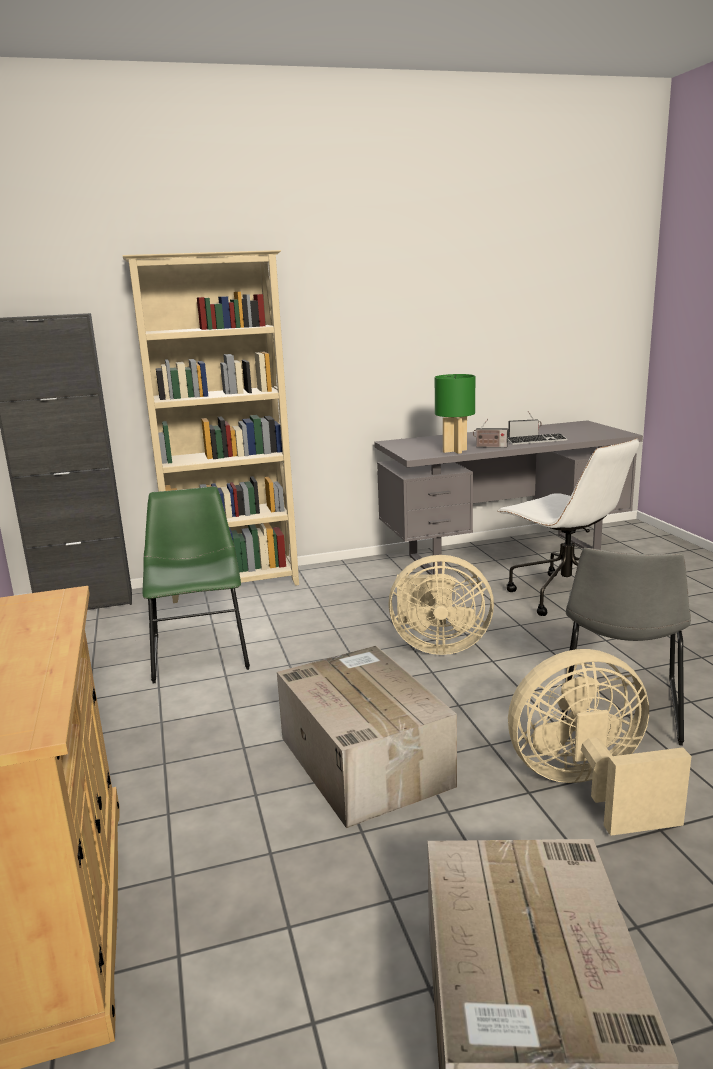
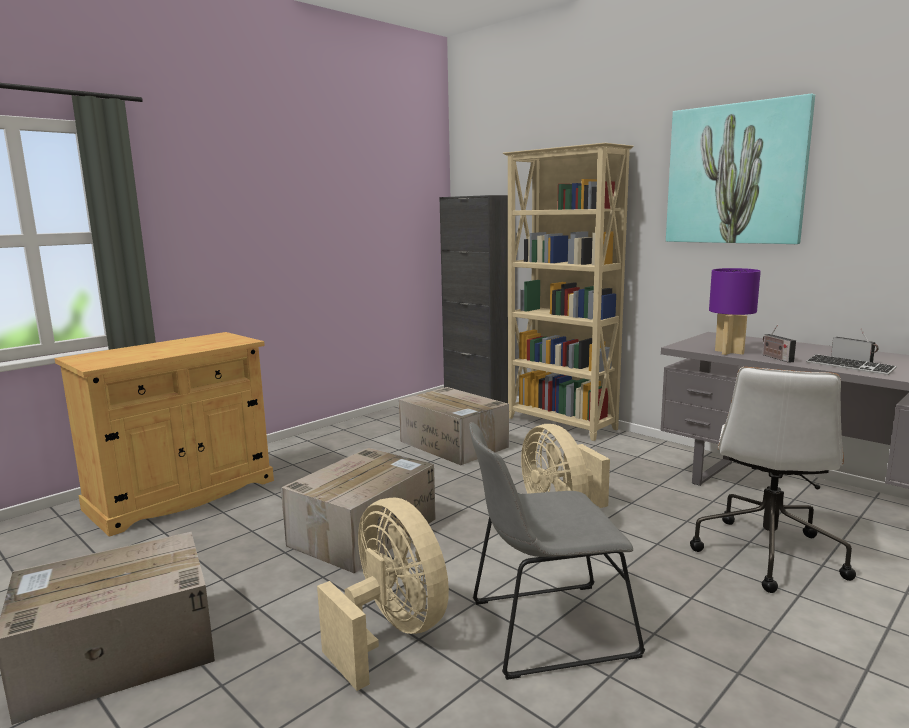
camera: 60 degrees right, 5 degrees down
green chair [142,486,250,684] -> cardboard box [399,387,509,465]
green table lamp [435,374,475,454] -> purple table lamp [709,268,761,355]
none -> picture [666,94,815,244]

